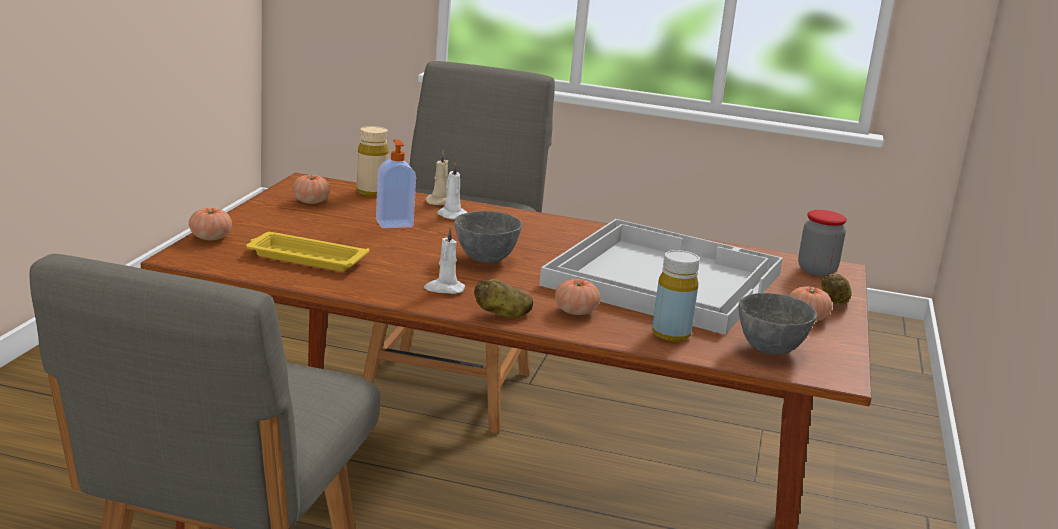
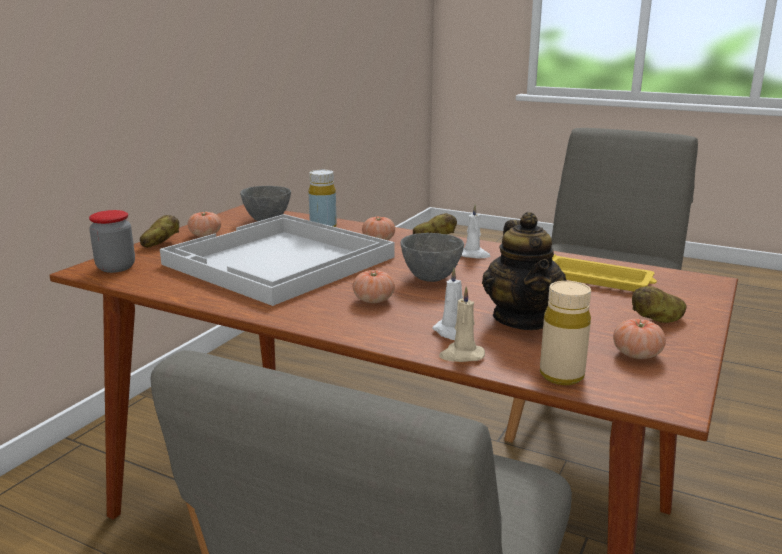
camera: 165 degrees left, 0 degrees up
tomato [189,208,232,240] -> tomato moved to [353,270,395,303]
soap dispenser [376,140,416,228] -> teapot [482,212,566,330]
none -> potato [632,286,686,323]

